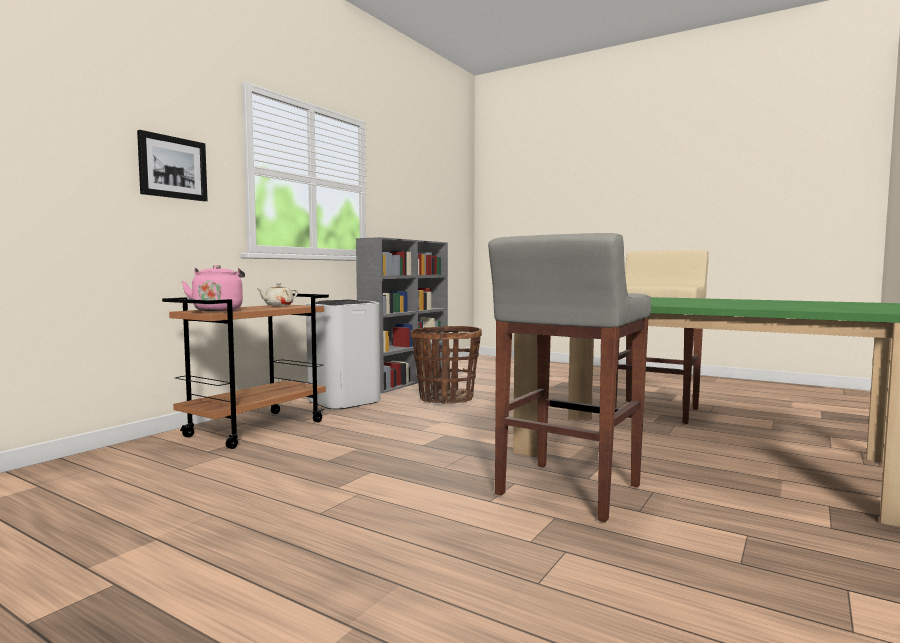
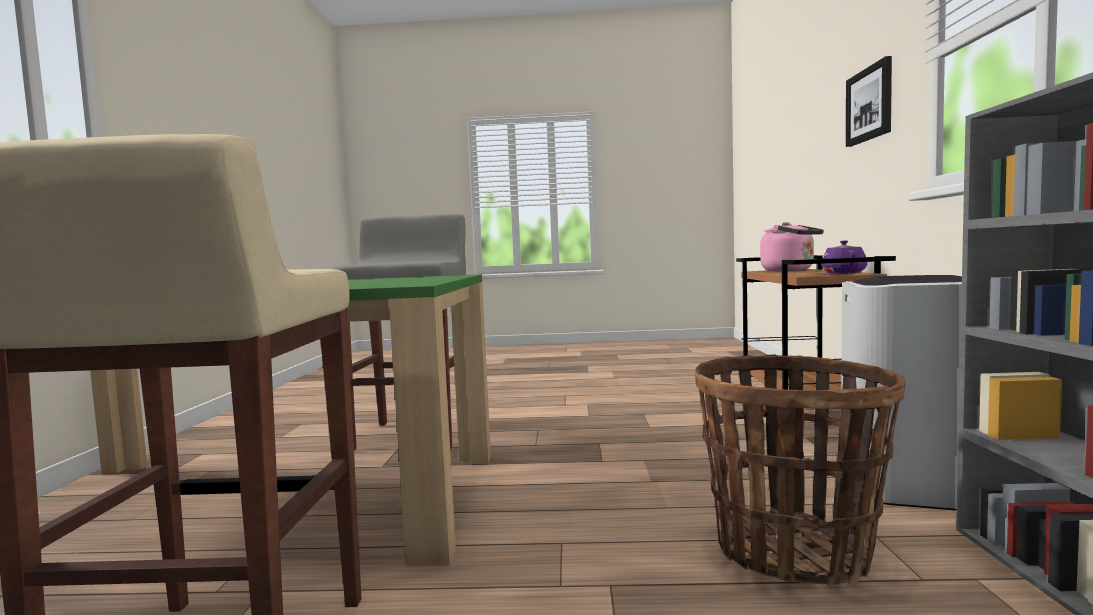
camera: 150 degrees right, 0 degrees up
beige teapot [256,283,298,306] -> purple teapot [821,240,868,274]

